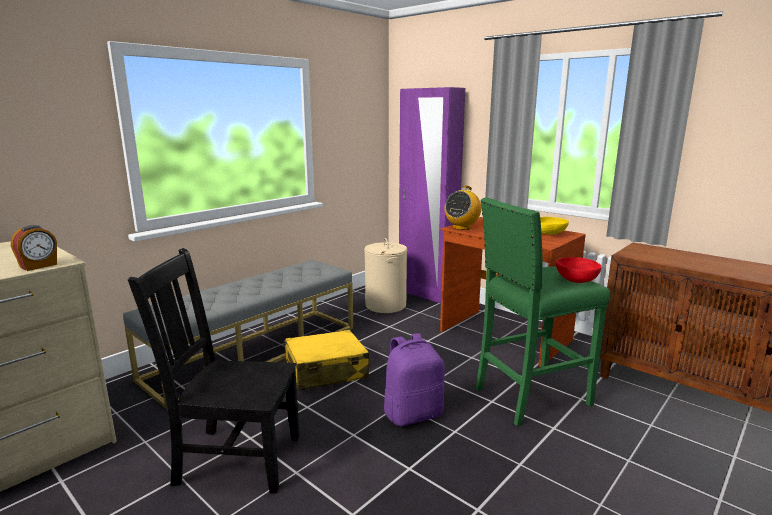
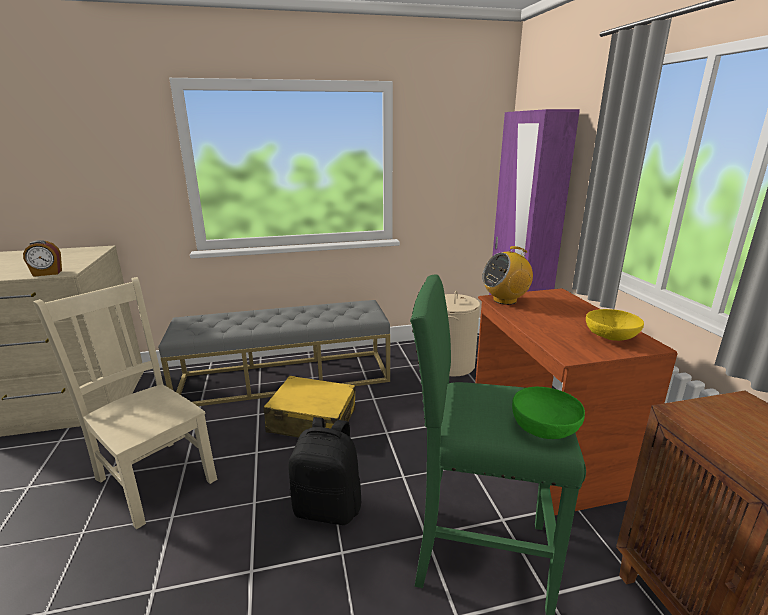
camera: 35 degrees right, 5 degrees up
black chair [128,248,300,494] -> beige chair [33,277,217,529]
purple backpack [384,333,445,426] -> black backpack [288,417,362,525]
red bowl [556,257,601,283] -> green bowl [512,387,585,439]

